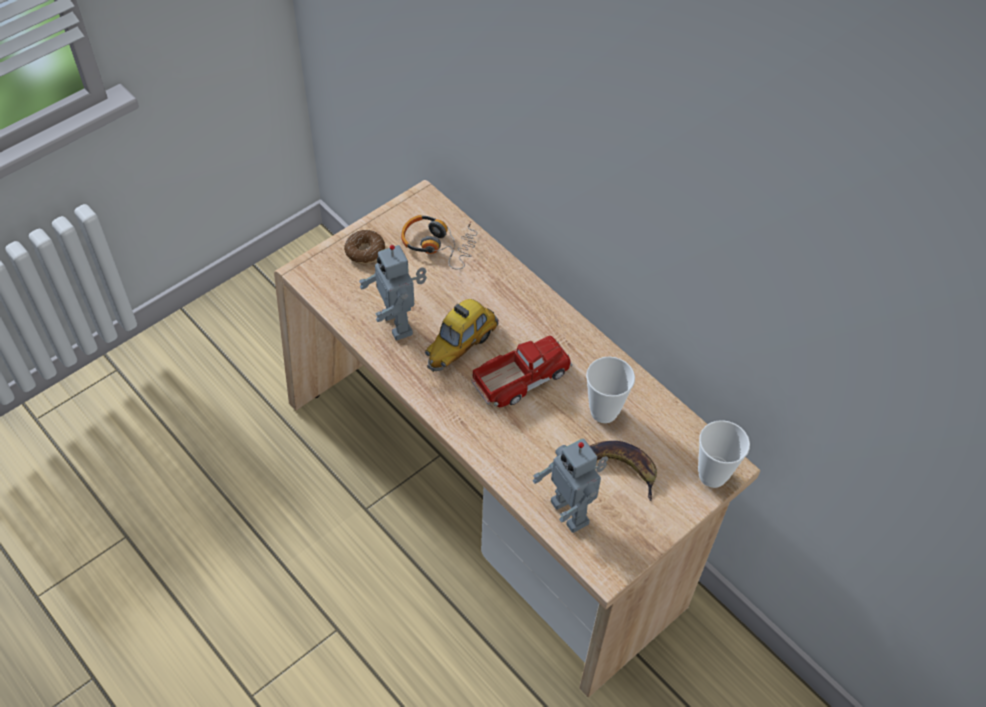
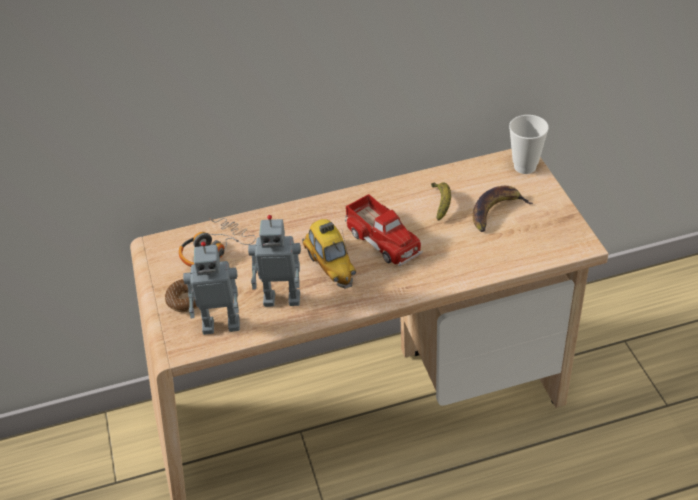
camera: 60 degrees left, 10 degrees down
toy truck [471,336,572,407] -> toy truck turned 150 degrees clockwise [345,194,423,266]
toy robot [533,439,608,533] -> toy robot moved to [183,241,240,335]
cup [586,357,635,423] -> banana [431,182,451,221]

